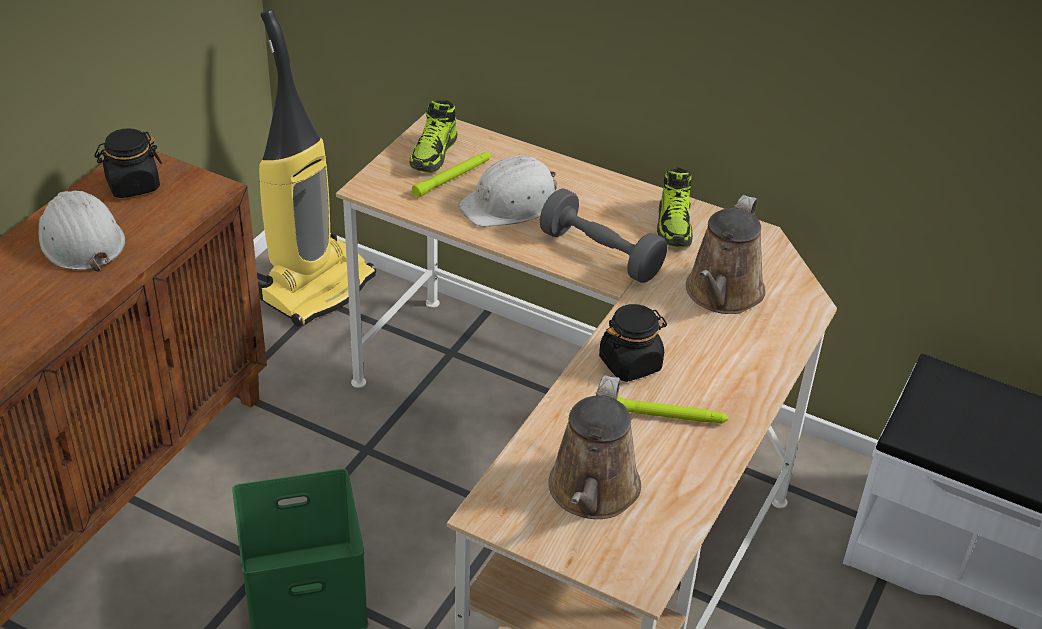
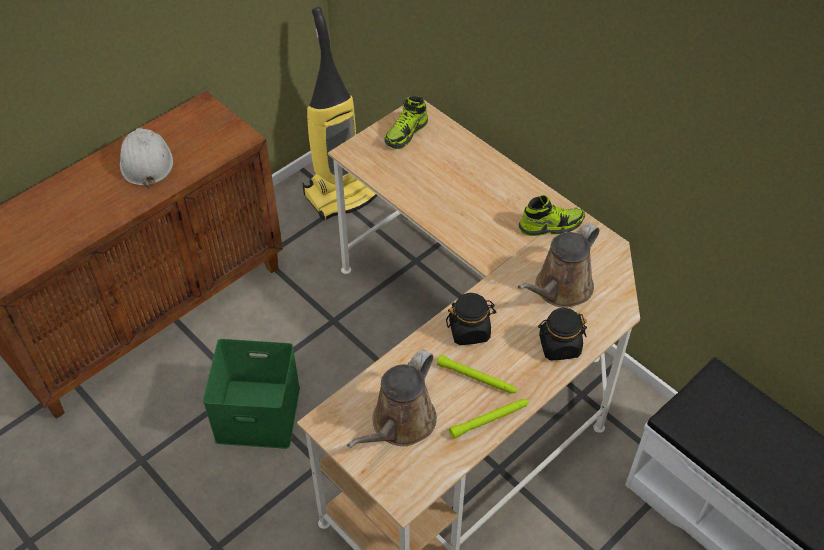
camera: 20 degrees right, 10 degrees up
black jar [94,128,162,198] -> black jar moved to [538,308,587,361]
green flashlight [412,152,491,198] -> green flashlight moved to [449,399,529,439]
white hard hat [458,155,557,227] -> none
grey dumbbell [540,188,667,283] -> none
shoe [657,167,693,247] -> shoe turned 120 degrees counterclockwise [519,195,585,236]

